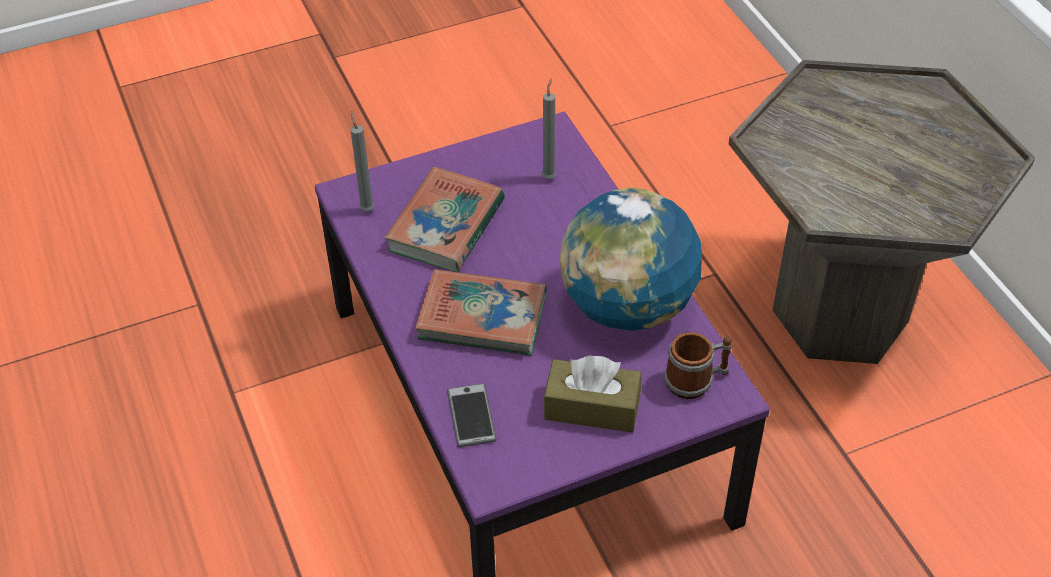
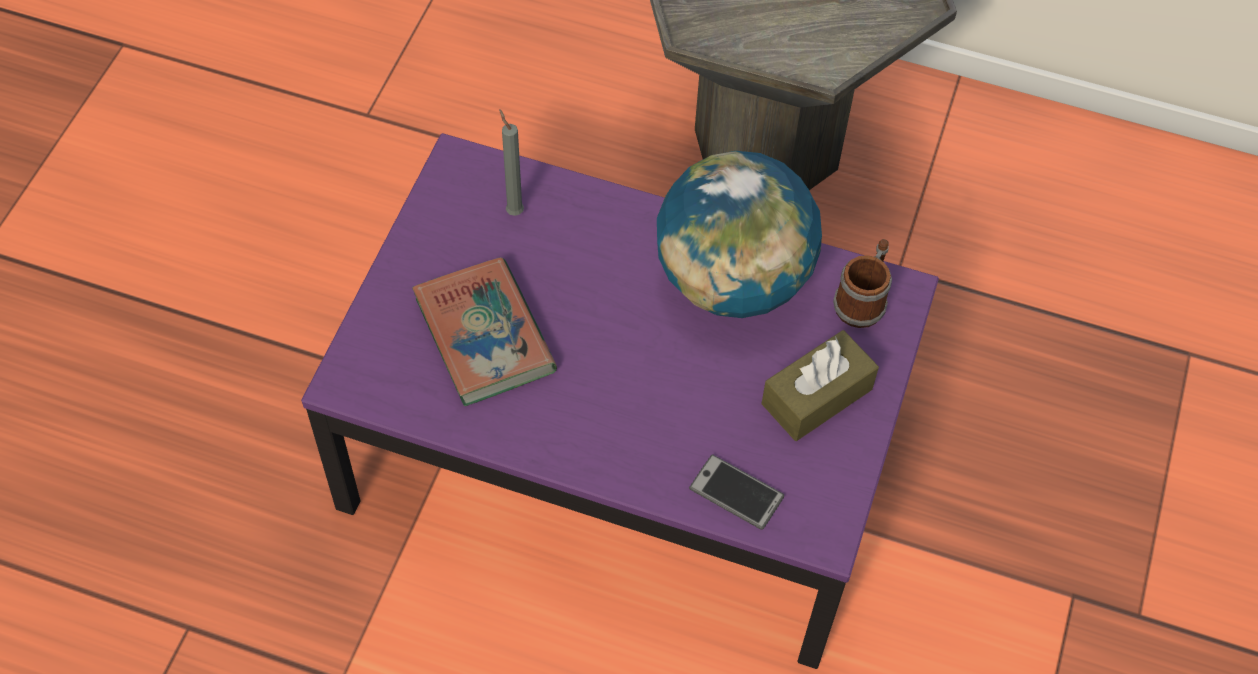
camera: 50 degrees left, 10 degrees up
grey candle [351,111,374,211] -> none
book [416,269,546,355] -> none

